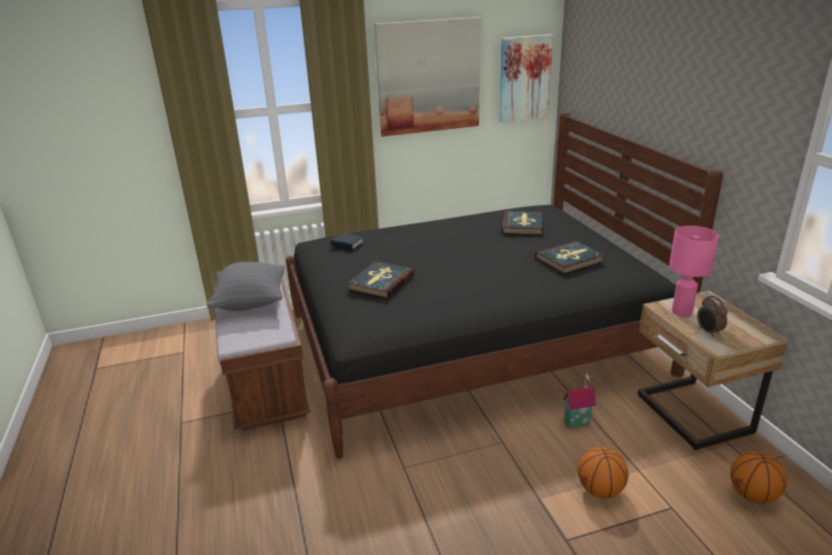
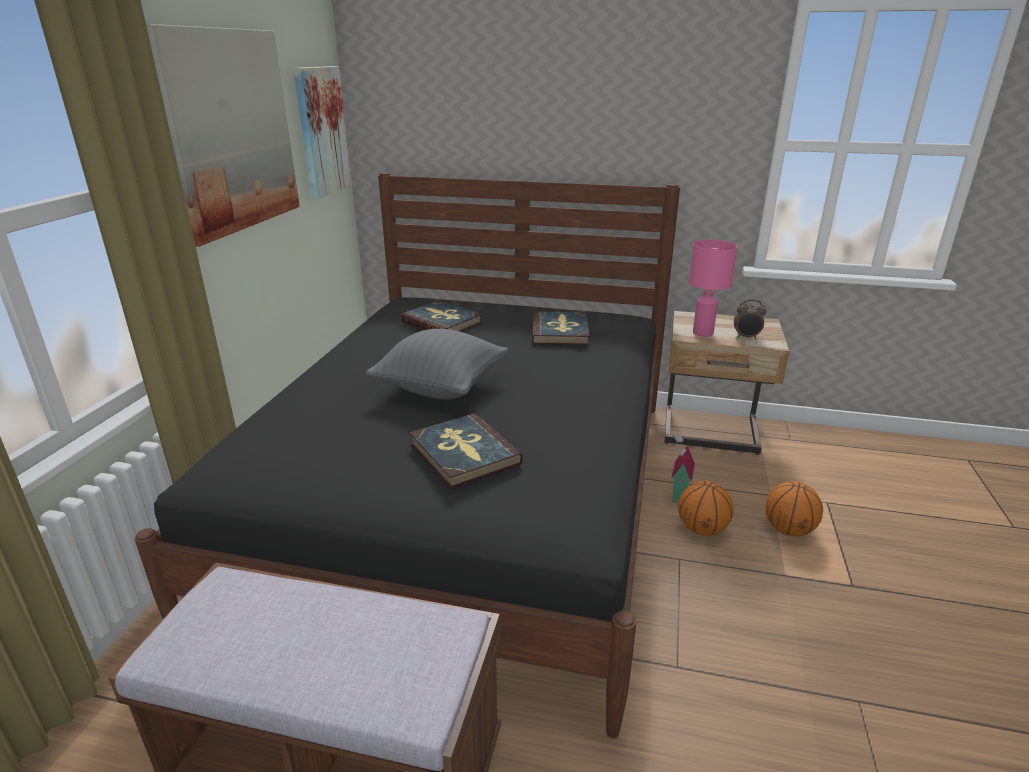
camera: 60 degrees left, 0 degrees up
grey pillow [207,262,285,311] -> grey pillow moved to [366,329,508,399]
book [331,233,364,250] -> none
basketball [730,451,787,504] -> basketball moved to [678,481,734,536]

